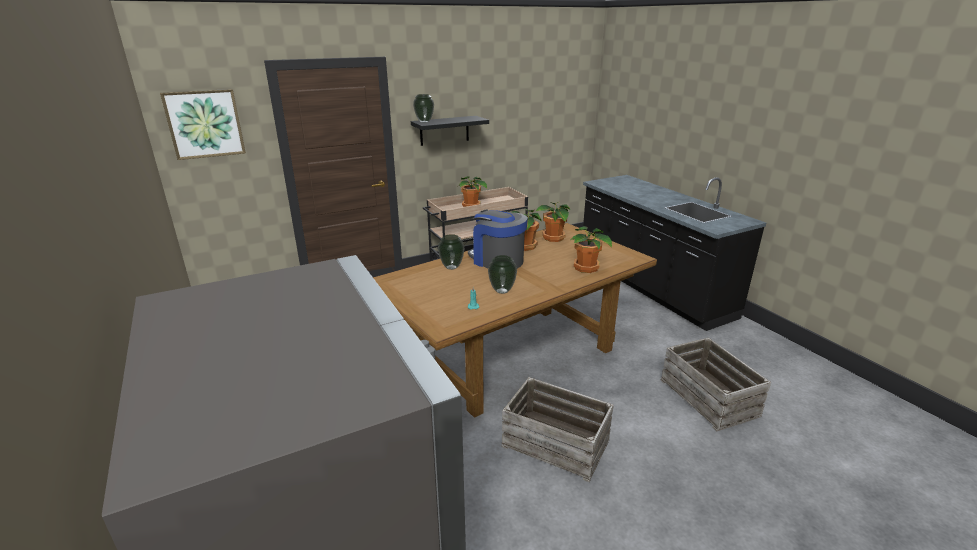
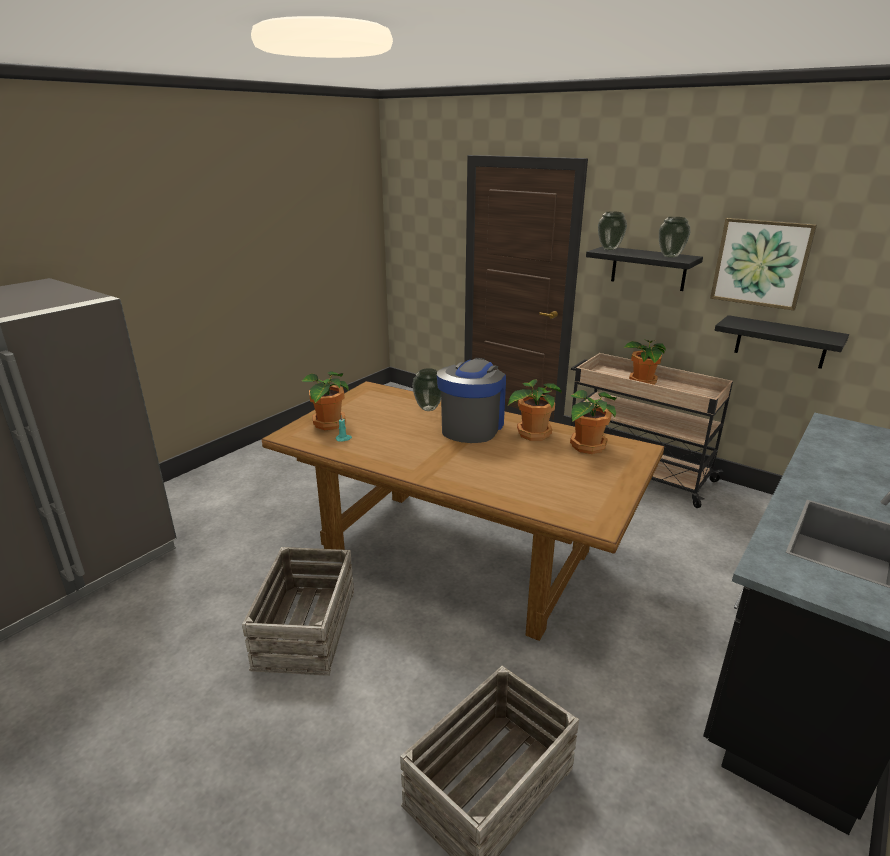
camera: 65 degrees right, 0 degrees up
picture [160,89,246,160] -> picture moved to [710,218,817,311]
vase [488,255,517,294] -> vase moved to [659,217,691,258]
potted plant [571,226,612,273] -> potted plant moved to [302,371,349,430]
none -> black shelf [715,315,849,369]

